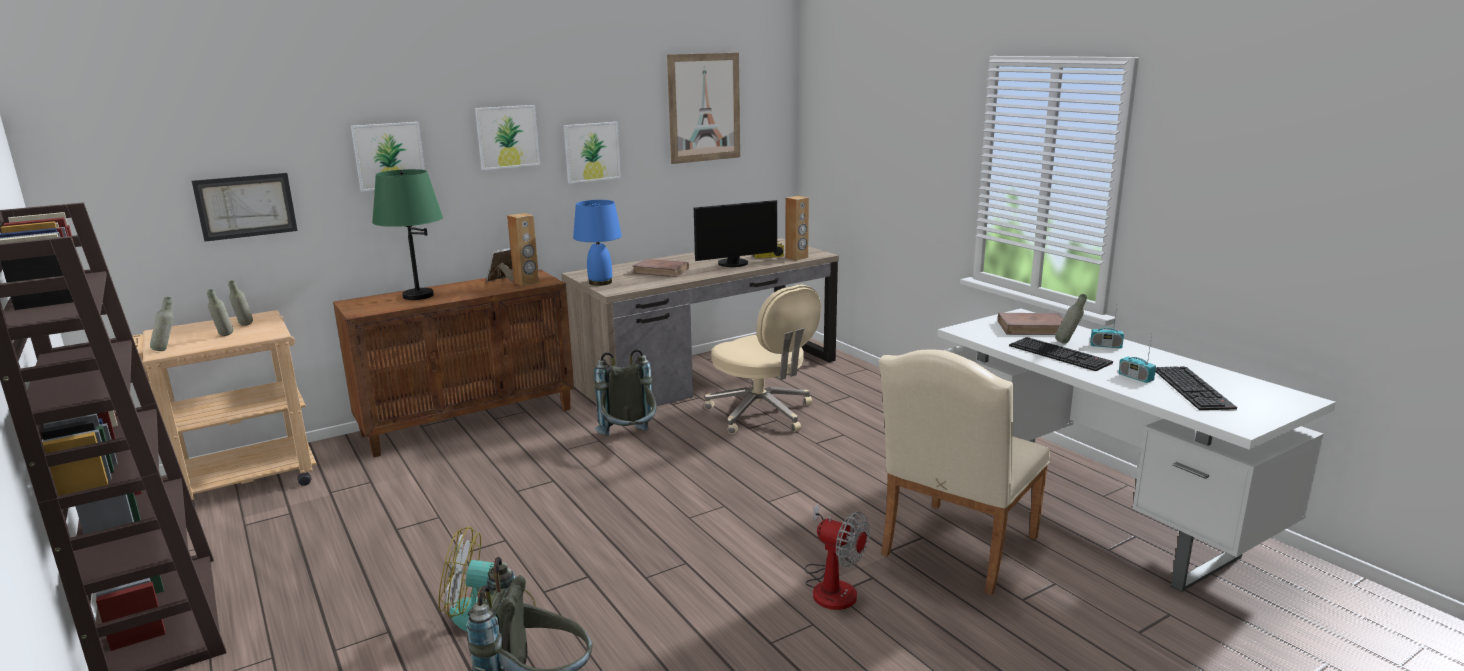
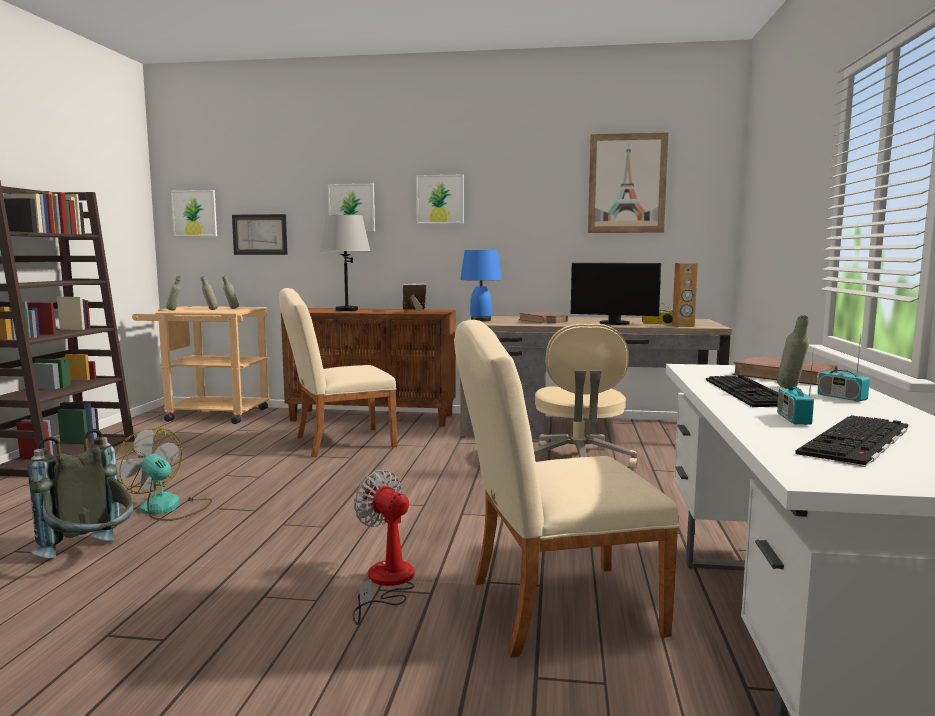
camera: 40 degrees right, 10 degrees down
green table lamp [372,169,443,300] -> grey table lamp [320,214,370,311]
brown speaker [507,213,539,286] -> none
picture [564,122,621,183] -> picture moved to [171,190,217,236]
grey backpack [594,349,657,436] -> none
fan [805,503,870,610] -> fan turned 150 degrees clockwise [352,470,415,625]
none -> beige chair [279,288,397,457]

